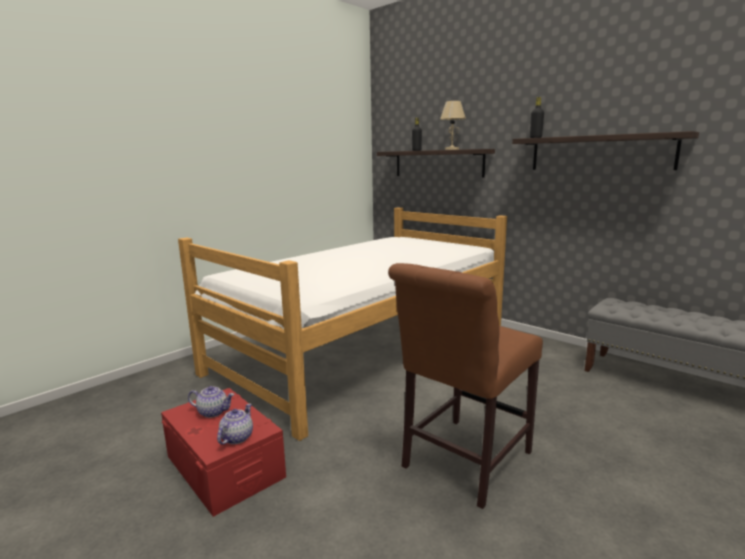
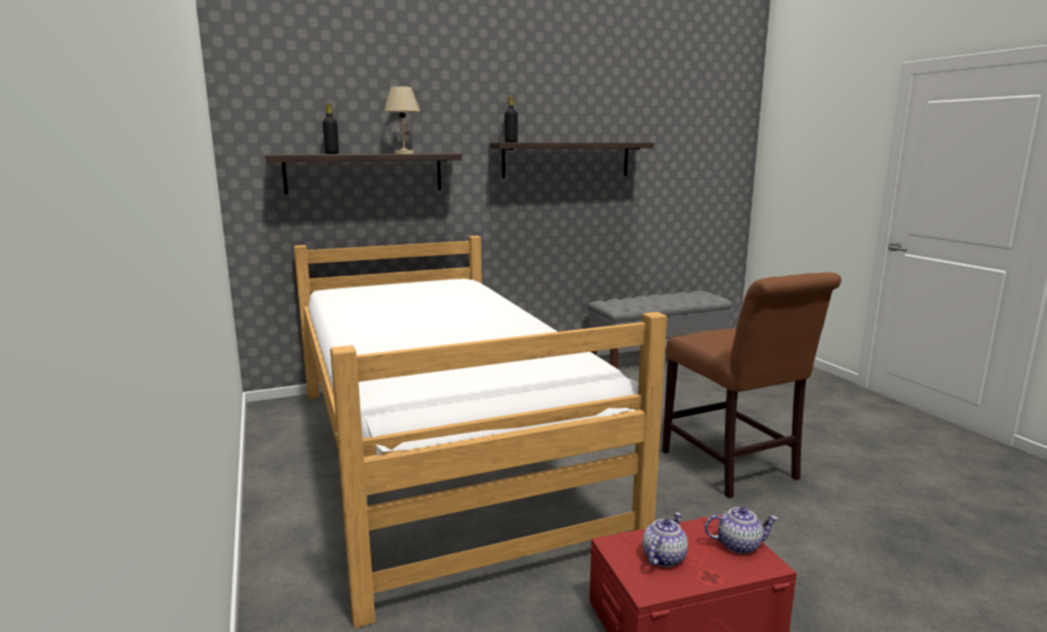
camera: 65 degrees left, 0 degrees up
teapot [217,404,253,445] -> teapot turned 135 degrees clockwise [705,507,778,554]

